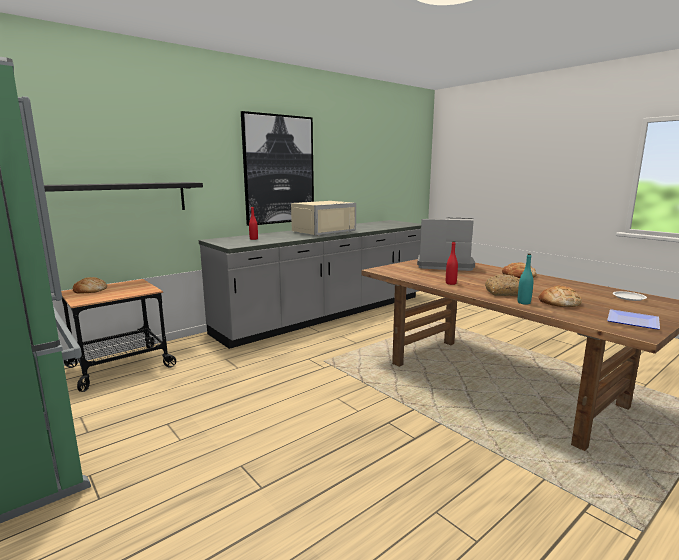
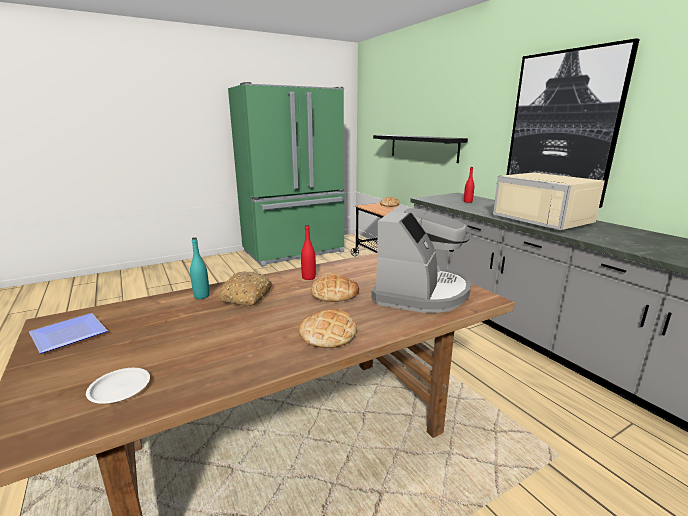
camera: 100 degrees right, 5 degrees up
bread [538,286,582,307] -> bread moved to [310,274,359,302]

